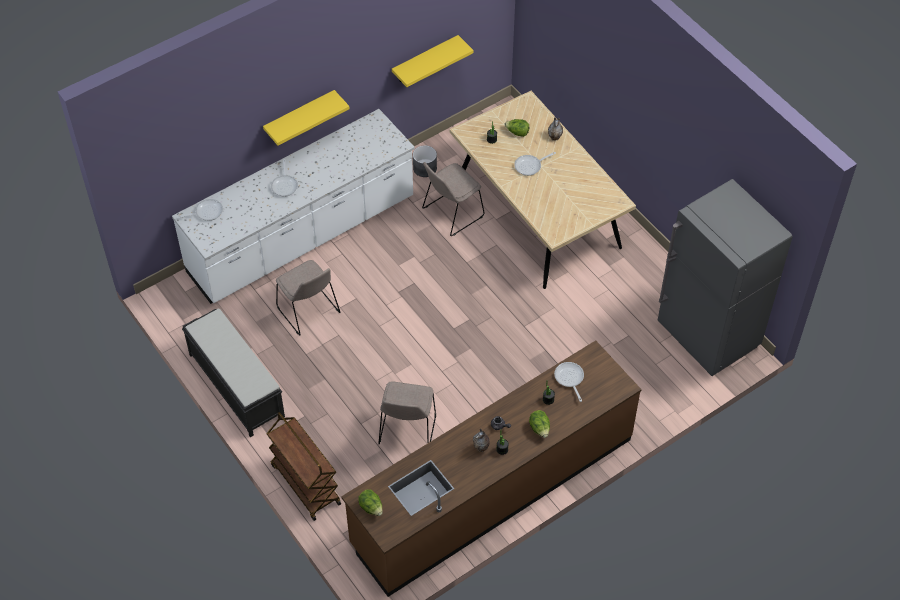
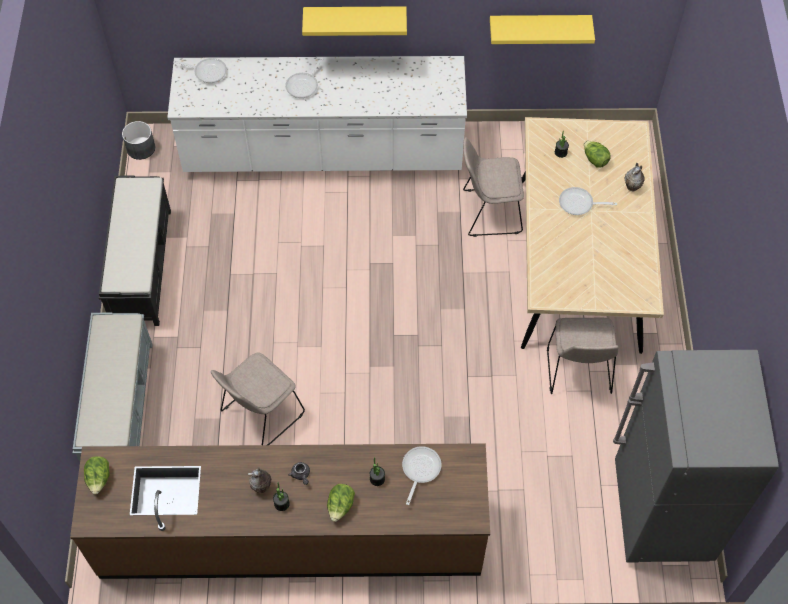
camera: 35 degrees right, 5 degrees up
brown cart [266,412,341,521] -> grey bench [73,313,152,461]
beige chair [276,260,340,335] -> beige chair moved to [547,318,619,394]
grey planter [413,145,437,177] -> grey planter moved to [122,121,155,160]

